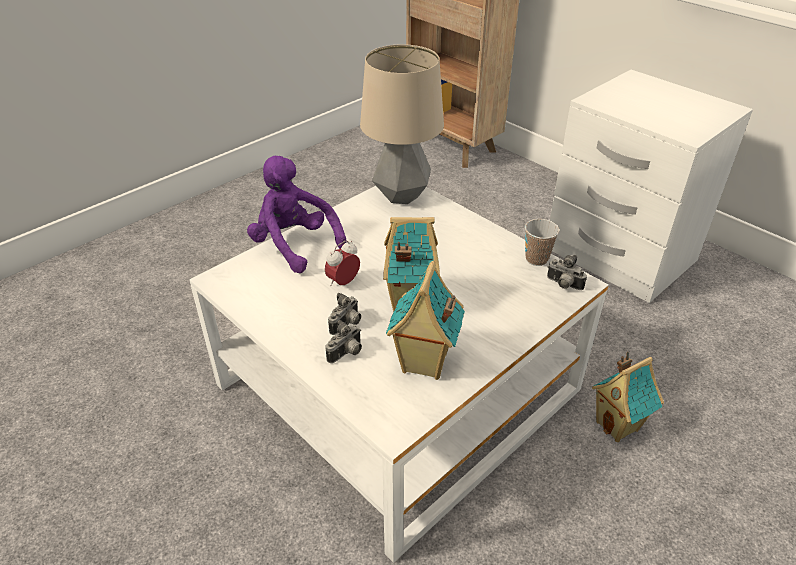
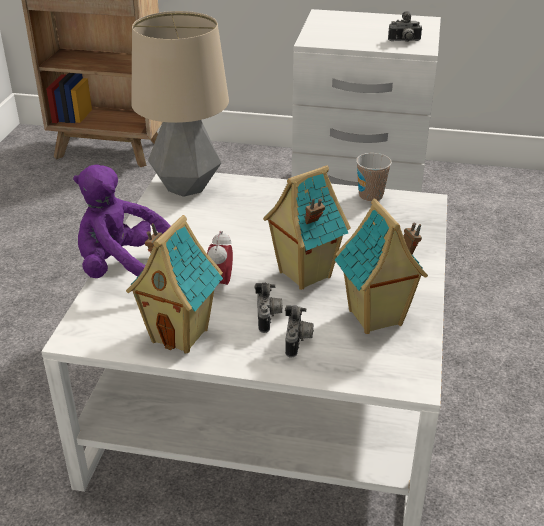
camera: 35 degrees left, 5 degrees down
camera [547,255,587,290] -> camera moved to [388,11,422,42]
toy house [592,352,664,442] -> toy house moved to [126,215,223,354]

